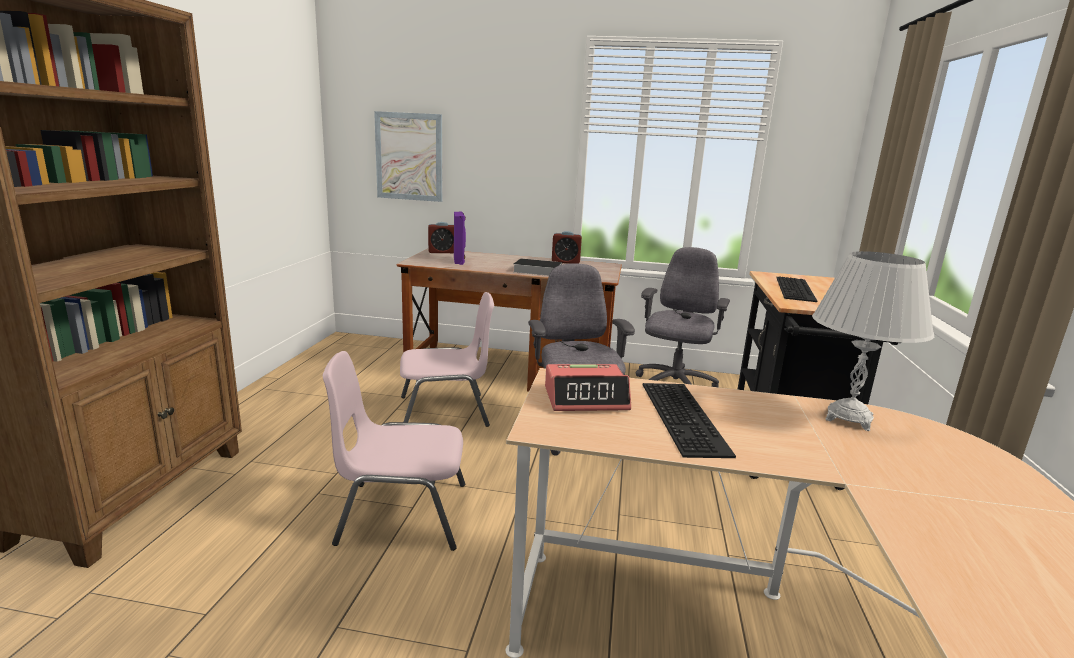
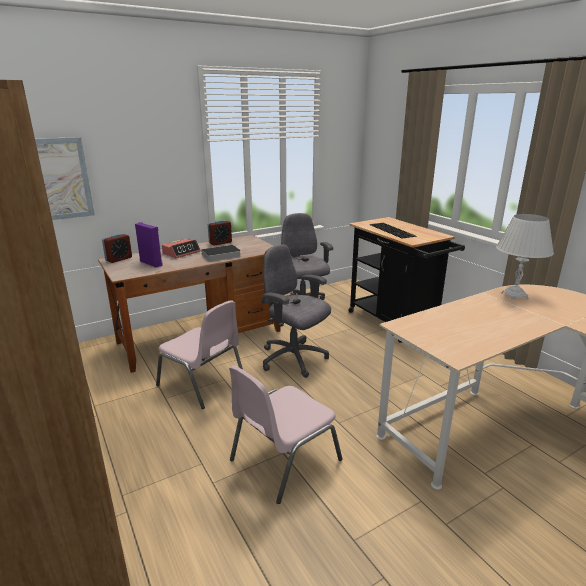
camera: 40 degrees left, 5 degrees up
pink chair [400,292,494,427] -> pink chair turned 90 degrees clockwise [156,300,243,409]
alarm clock [545,364,631,411] -> alarm clock moved to [162,239,201,258]
keyboard [643,383,736,458] -> none

